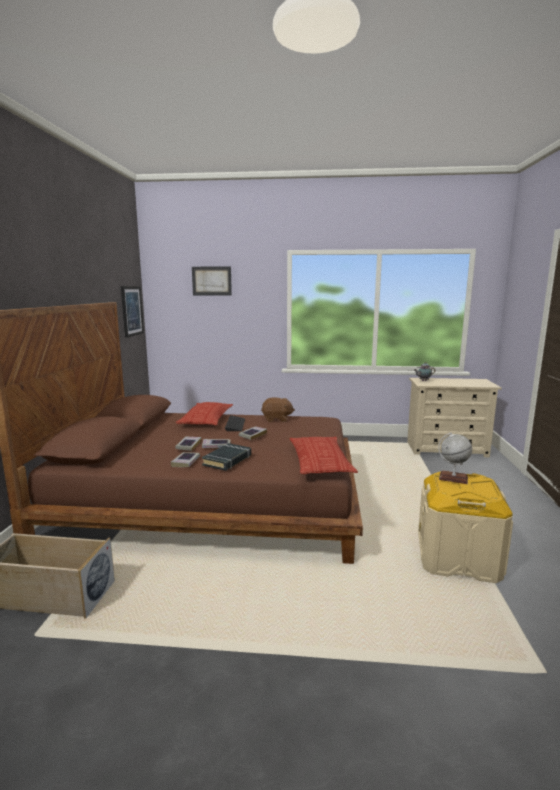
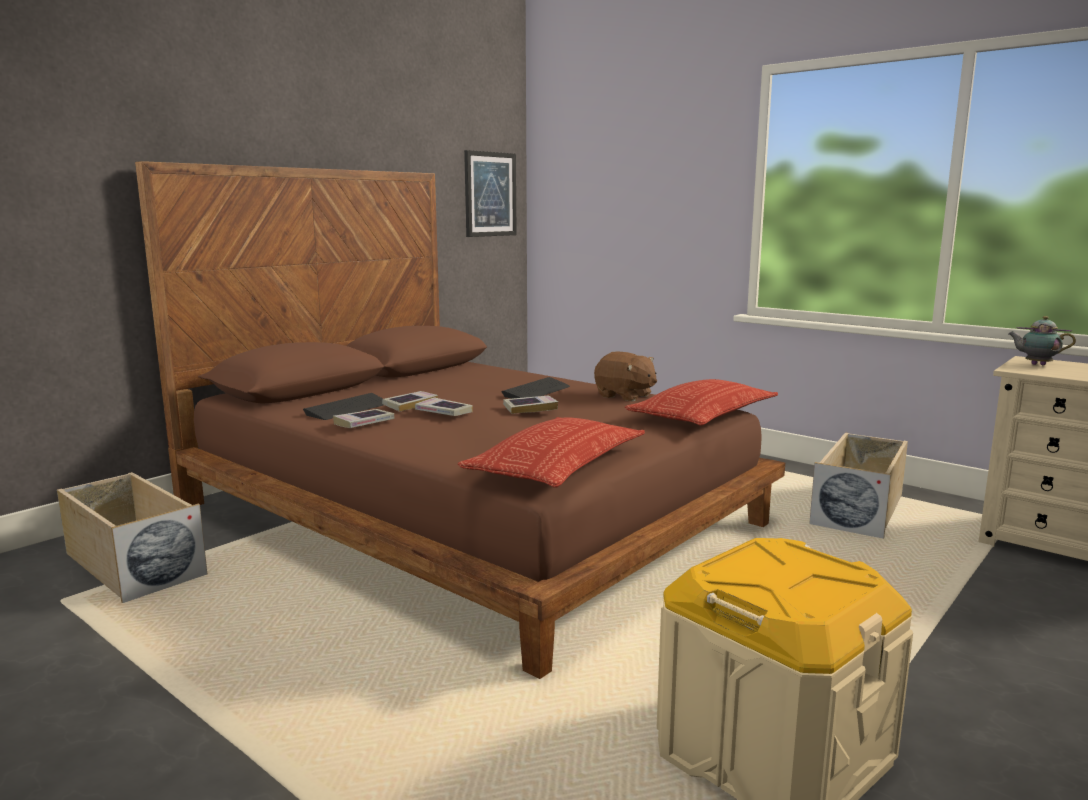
camera: 35 degrees right, 0 degrees up
pillow [175,402,233,425] -> pillow moved to [625,379,778,426]
picture [192,266,232,295] -> none
black book [202,443,251,471] -> none
globe [438,432,472,484] -> none
none -> keyboard [303,393,383,420]
none -> beige storage box [809,433,908,539]

